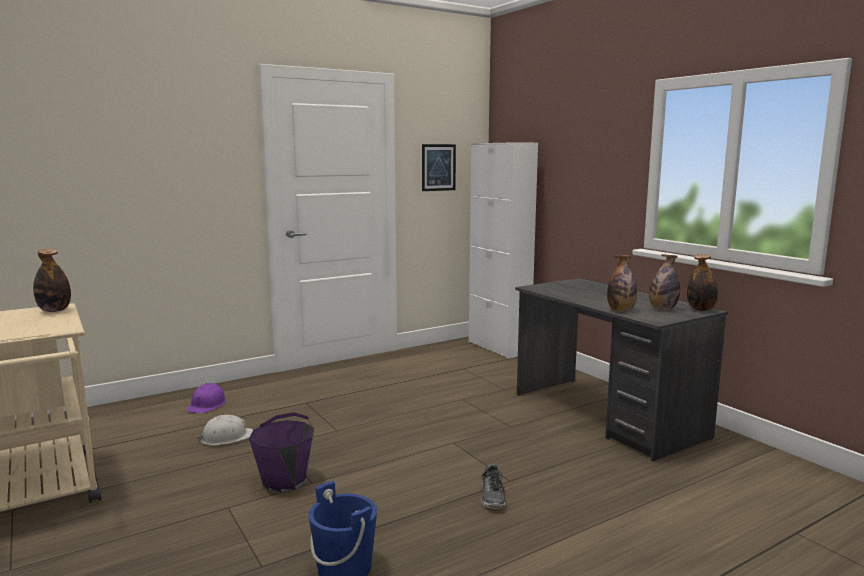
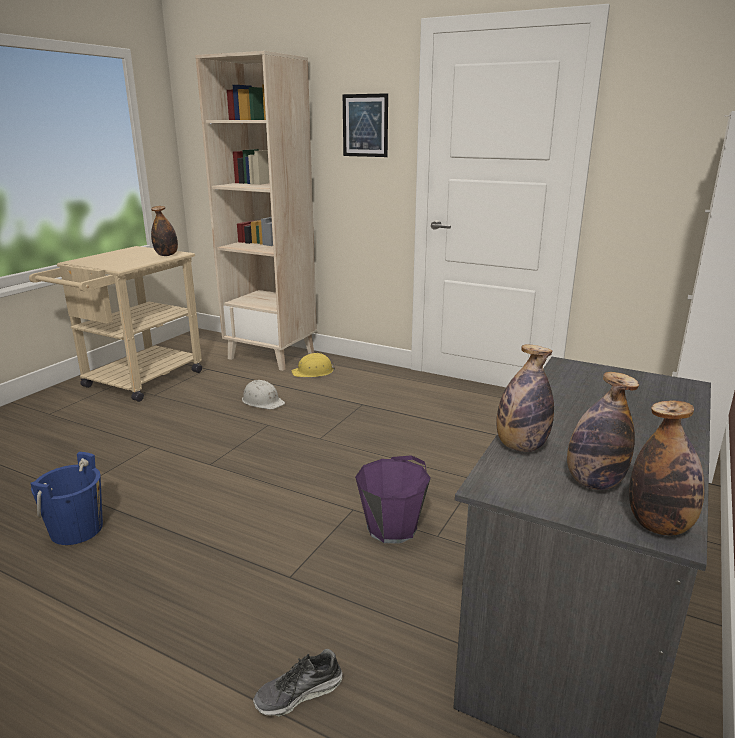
camera: 60 degrees right, 10 degrees up
purple hard hat [186,383,227,413] -> yellow hard hat [291,353,335,377]
purple bucket [249,412,314,493] -> purple bucket moved to [355,455,431,544]
picture [422,144,456,191] -> picture moved to [343,93,388,157]
shoe [481,464,505,509] -> shoe moved to [253,649,342,717]
none -> beige bookcase [195,51,317,371]

